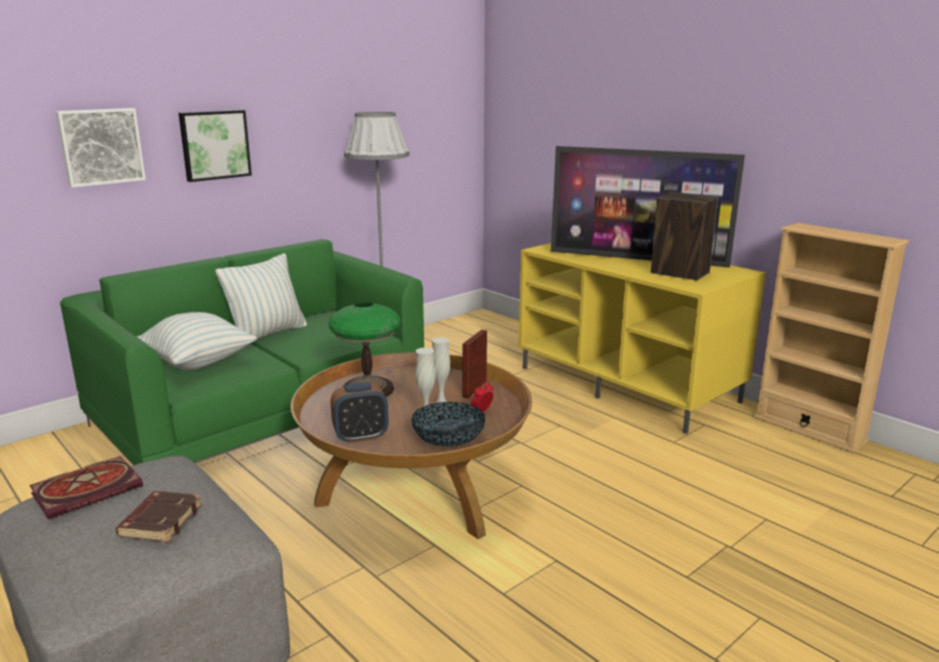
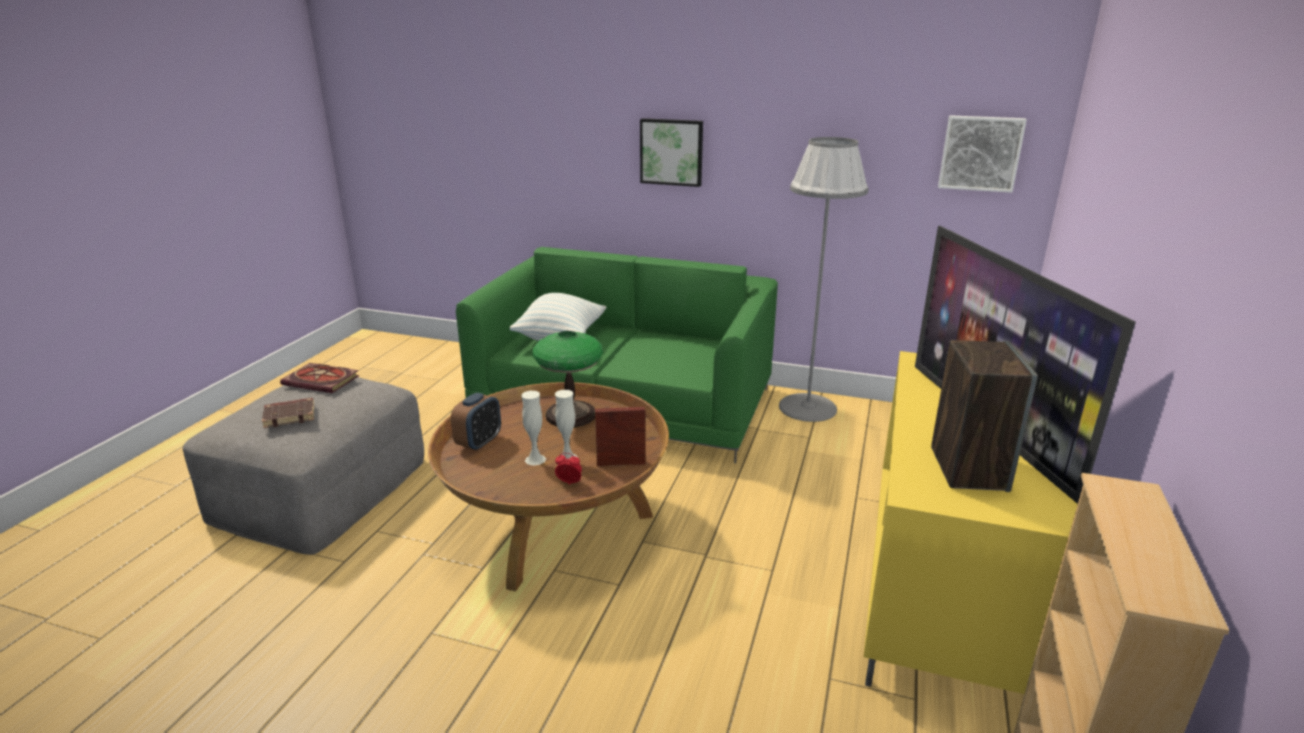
camera: 60 degrees right, 5 degrees up
picture [56,108,146,188] -> picture moved to [938,115,1027,193]
pillow [216,253,307,339] -> none
alarm clock [331,383,389,443] -> alarm clock turned 105 degrees counterclockwise [451,392,501,451]
bowl [411,402,485,446] -> none

